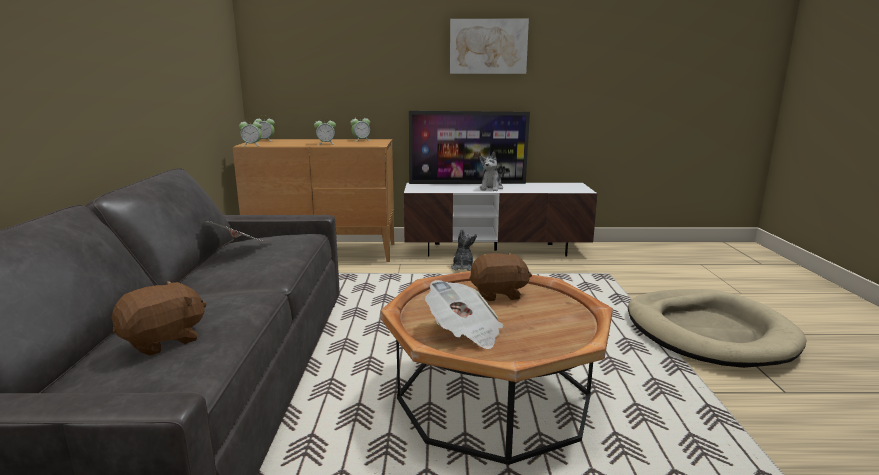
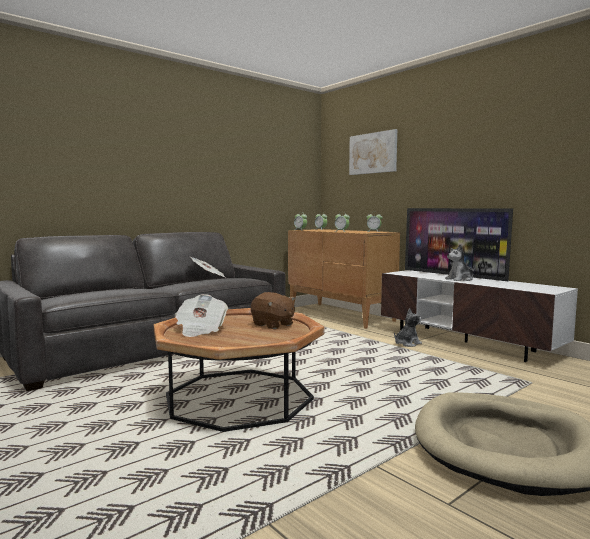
camera: 50 degrees right, 10 degrees down
brown plush toy [112,281,207,356] -> none
picture [450,19,529,74] -> picture moved to [349,129,397,175]

